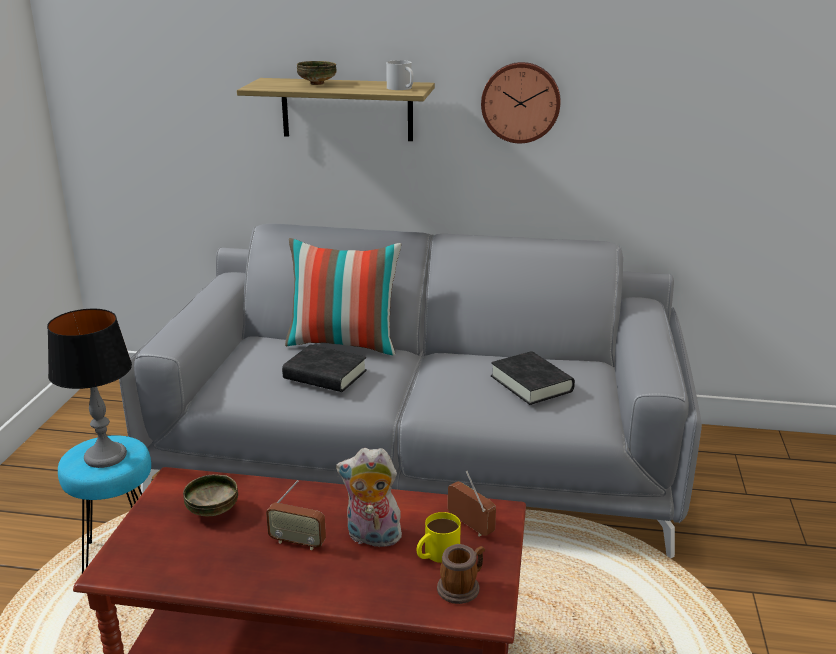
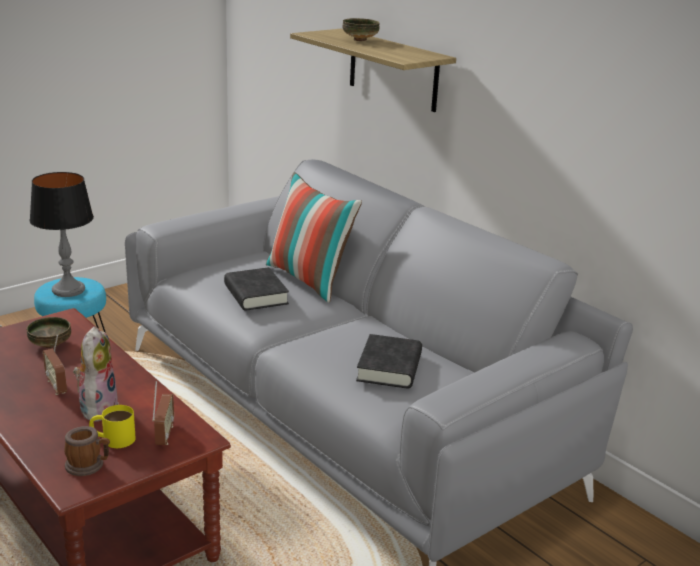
camera: 40 degrees right, 0 degrees up
plush toy [336,448,404,547] -> plush toy turned 45 degrees clockwise [73,326,119,422]
white mug [386,60,414,90] -> none
wall clock [481,62,561,143] -> none

